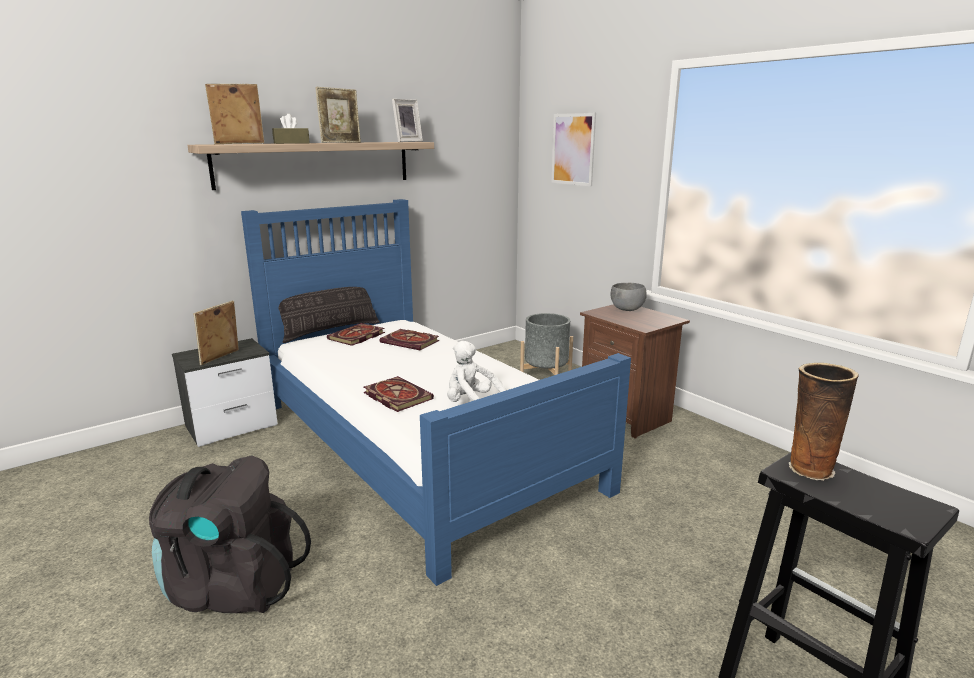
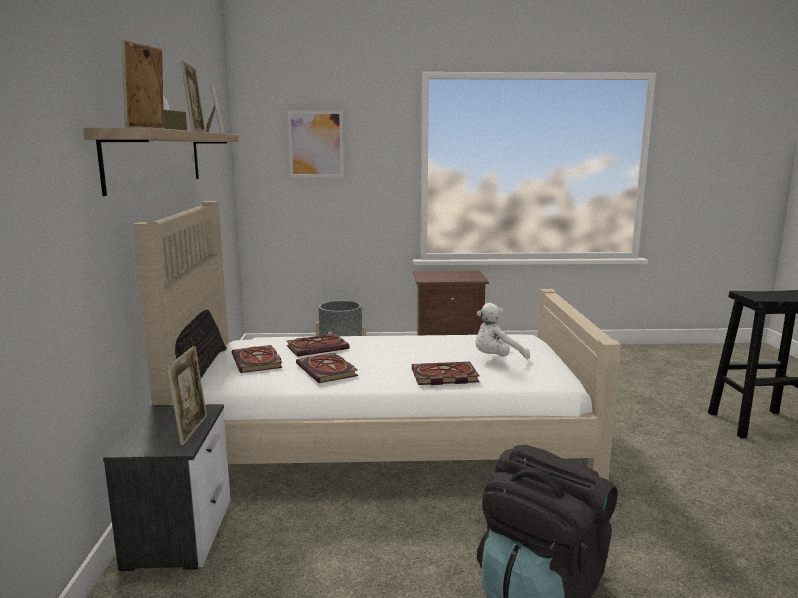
camera: 55 degrees left, 5 degrees down
picture frame [193,300,239,365] -> picture frame turned 150 degrees counterclockwise [167,346,207,445]
blue bed [241,199,631,586] -> beige bed [133,201,621,480]
grey bowl [610,282,647,311] -> none
vase [788,363,859,481] -> none
none -> book [296,353,358,383]

